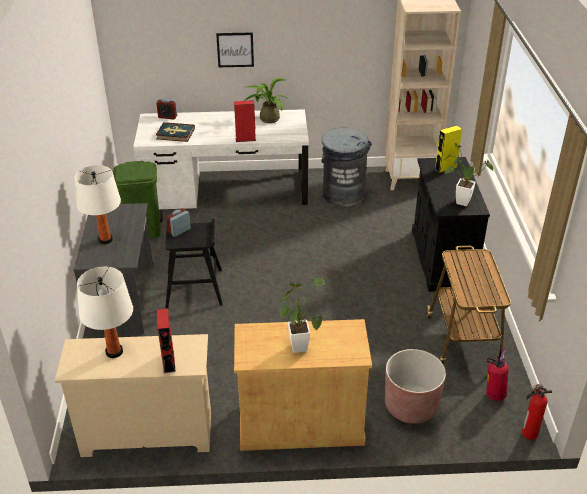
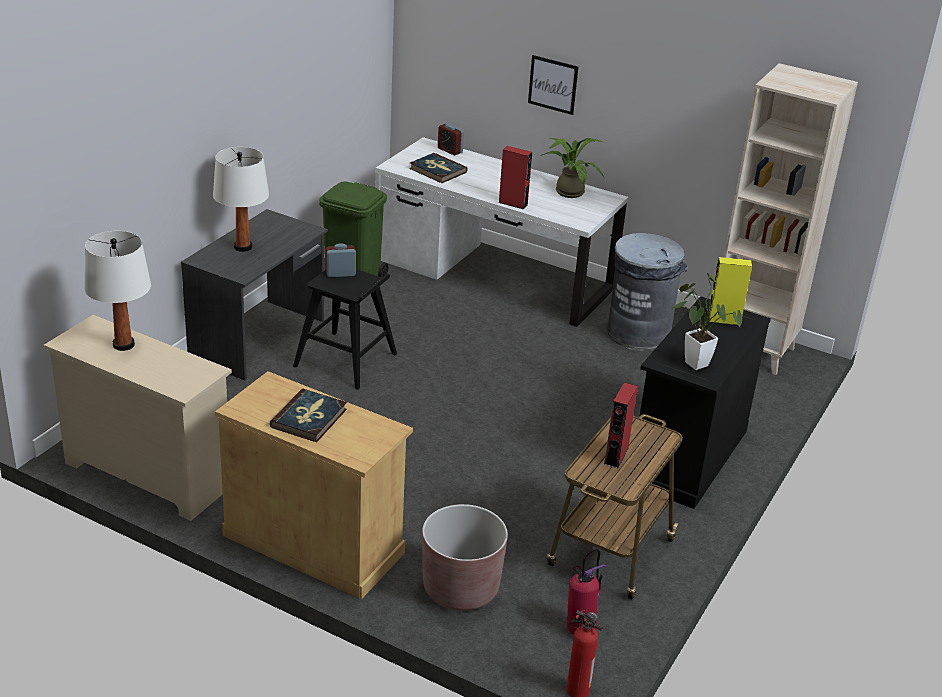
camera: 30 degrees right, 5 degrees down
red speaker [156,308,176,373] -> red speaker moved to [604,382,638,468]
potted plant [279,277,325,353] -> book [270,389,347,442]

